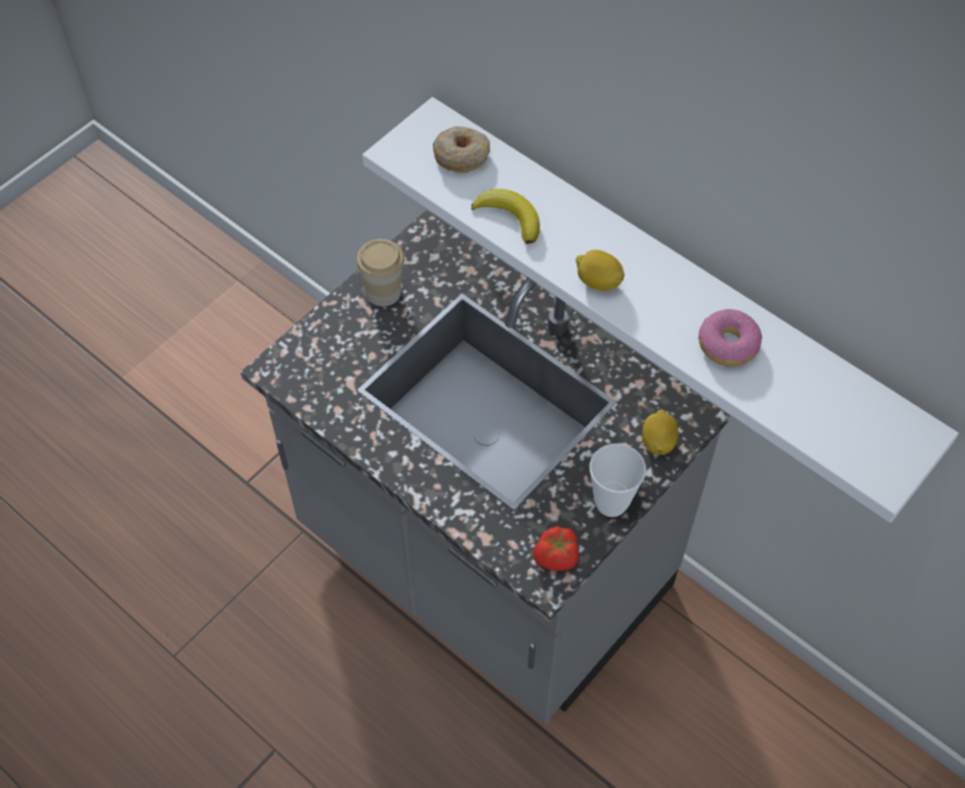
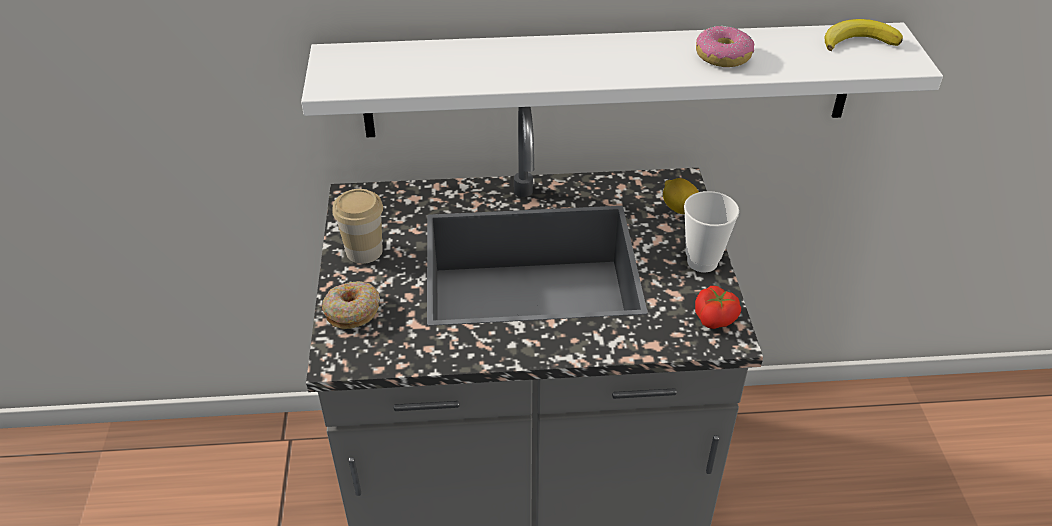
camera: 45 degrees left, 15 degrees down
donut [433,126,490,173] -> donut moved to [322,281,380,329]
banana [471,189,540,244] -> banana moved to [825,19,903,51]
lemon [576,250,624,291] -> none

